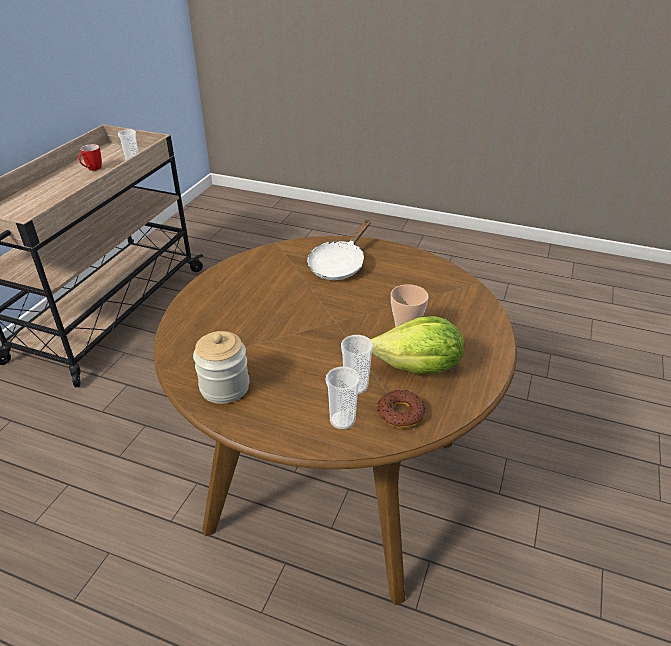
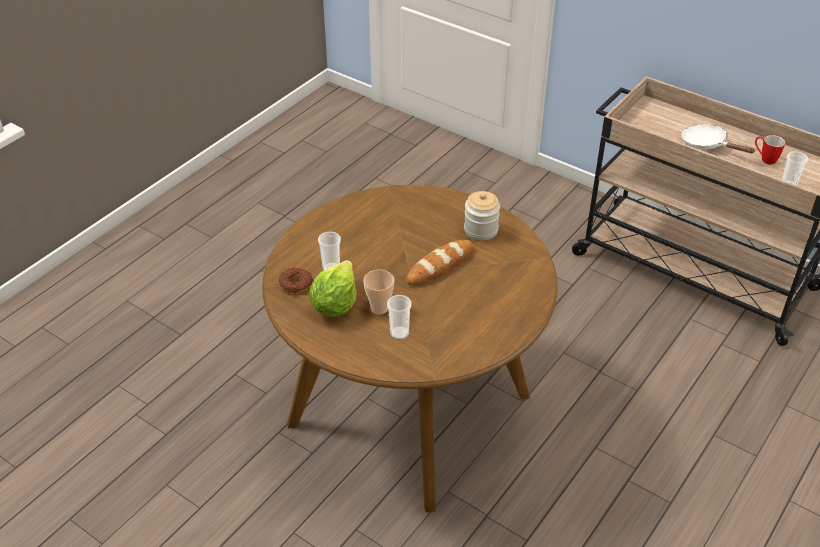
camera: 105 degrees right, 5 degrees up
jar [193,331,249,404] -> jar moved to [464,191,500,241]
white frying pan [307,220,370,280] -> white frying pan moved to [681,124,755,153]
cup [326,366,360,430] -> cup moved to [387,295,412,340]
none -> bread [406,240,473,285]

